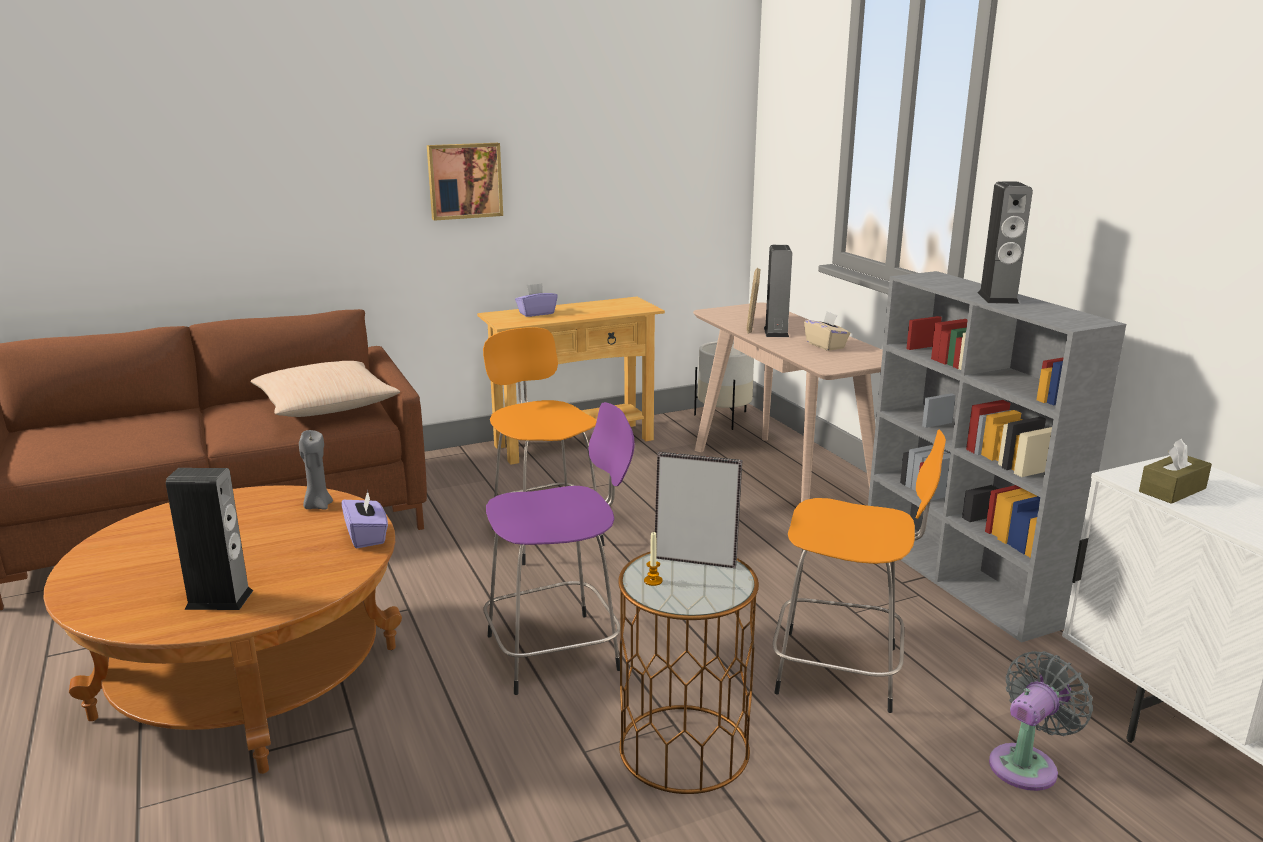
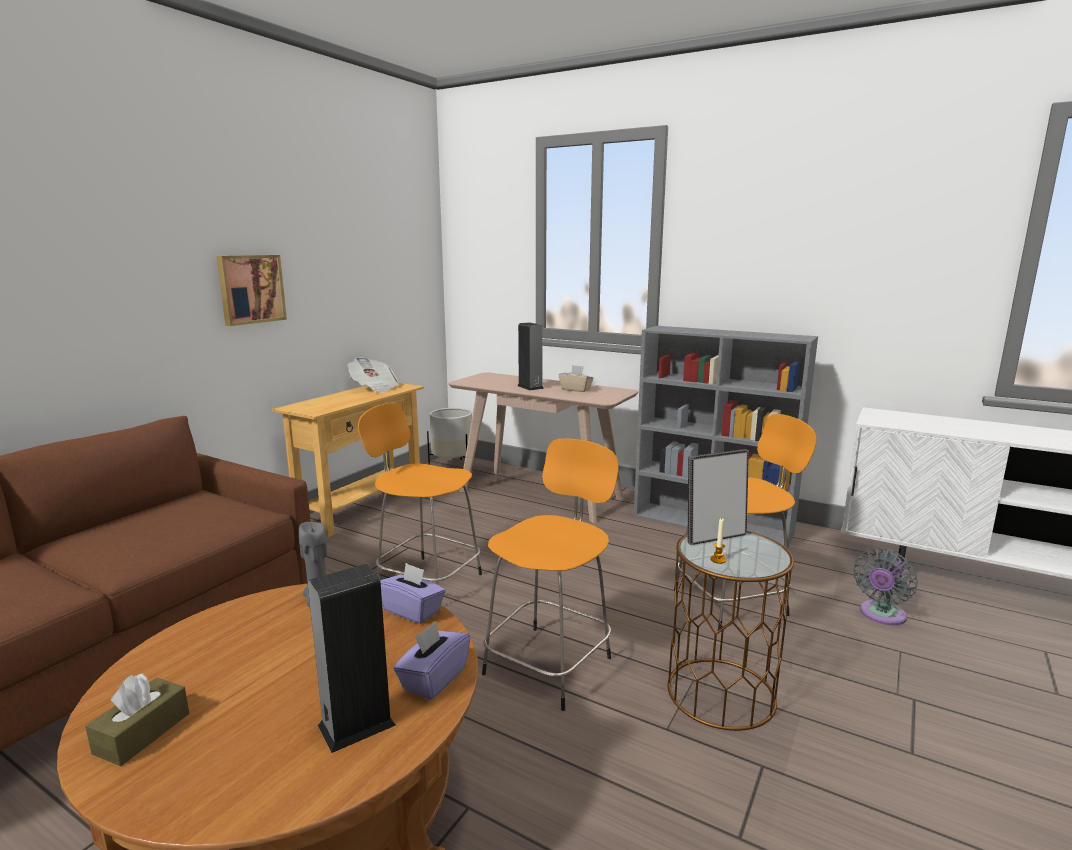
camera: 35 degrees left, 5 degrees down
beige pillow [250,361,400,417] -> none
purple stool [483,402,635,695] -> orange stool [482,438,619,711]
purple tissue box [515,283,558,317] -> purple tissue box moved to [393,621,470,700]
picture frame [747,268,760,334] -> none
speaker [978,181,1033,304] -> none
grey fan [989,651,1093,791] -> grey fan turned 150 degrees counterclockwise [853,548,917,625]
brown tissue box [1139,438,1212,504] -> brown tissue box moved to [85,674,189,766]
none -> newspaper [347,357,399,393]

